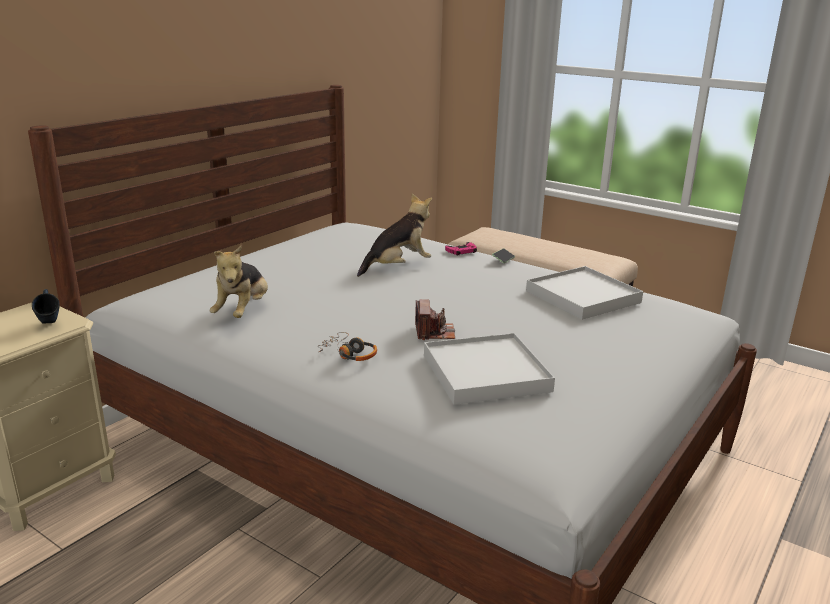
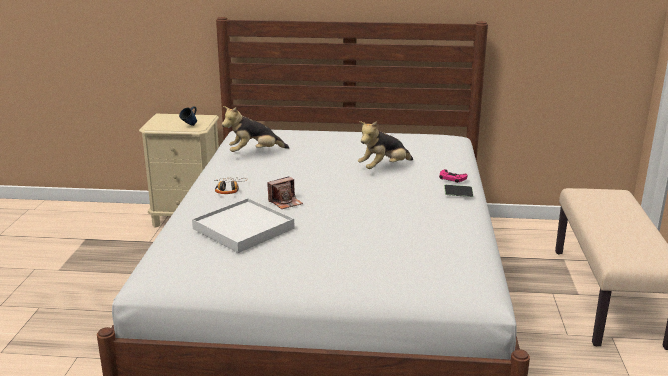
camera: 60 degrees right, 0 degrees up
plush toy [357,194,432,277] -> plush toy turned 120 degrees clockwise [358,121,413,169]
white tray [526,266,643,320] -> none

